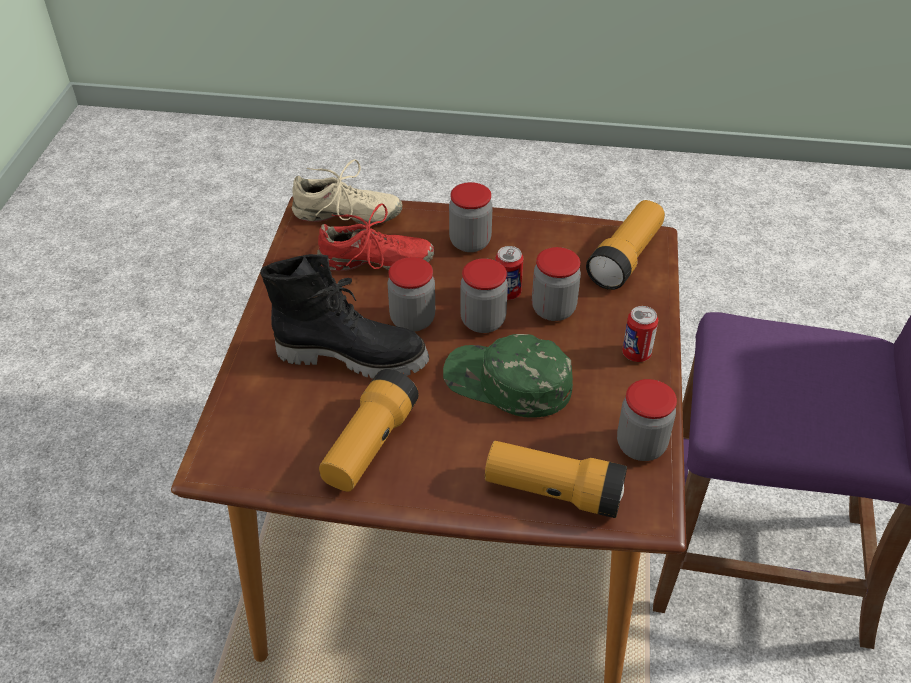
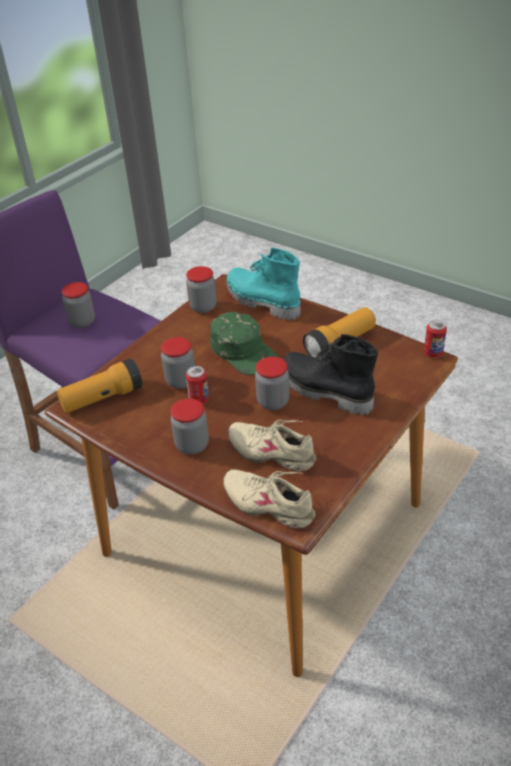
camera: 150 degrees left, 5 degrees down
red shoe [317,203,434,271] -> beige shoe [228,420,316,471]
jar [460,258,508,333] -> jar moved to [61,282,95,328]
flashlight [485,441,627,518] -> turquoise boot [226,247,301,320]
can [622,306,658,362] -> can moved to [424,320,447,357]

